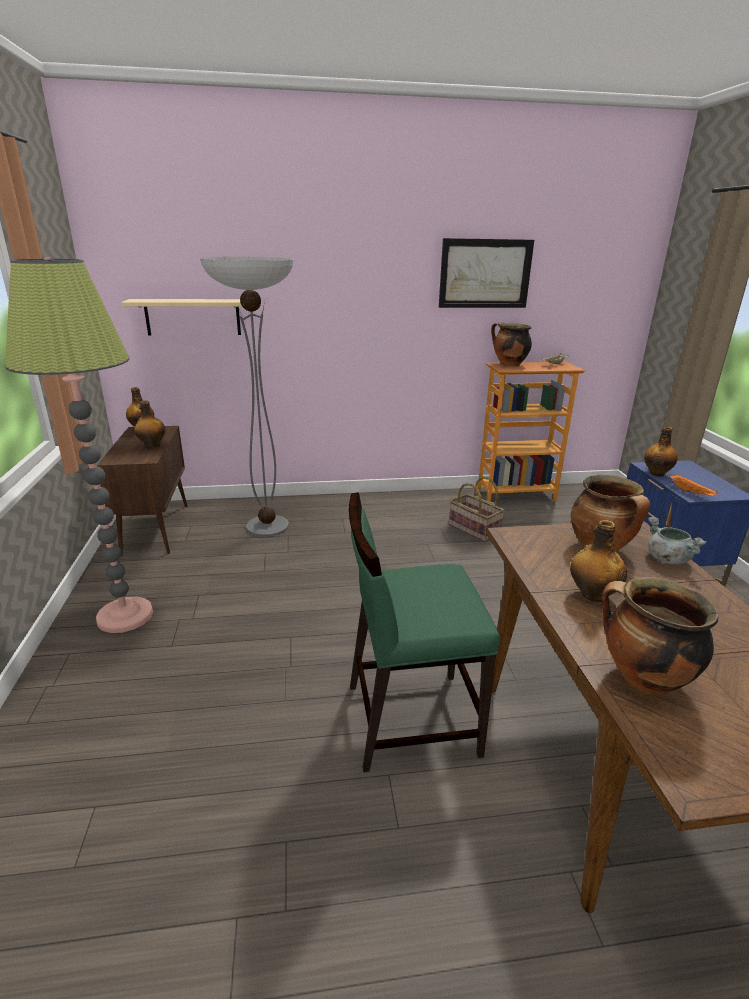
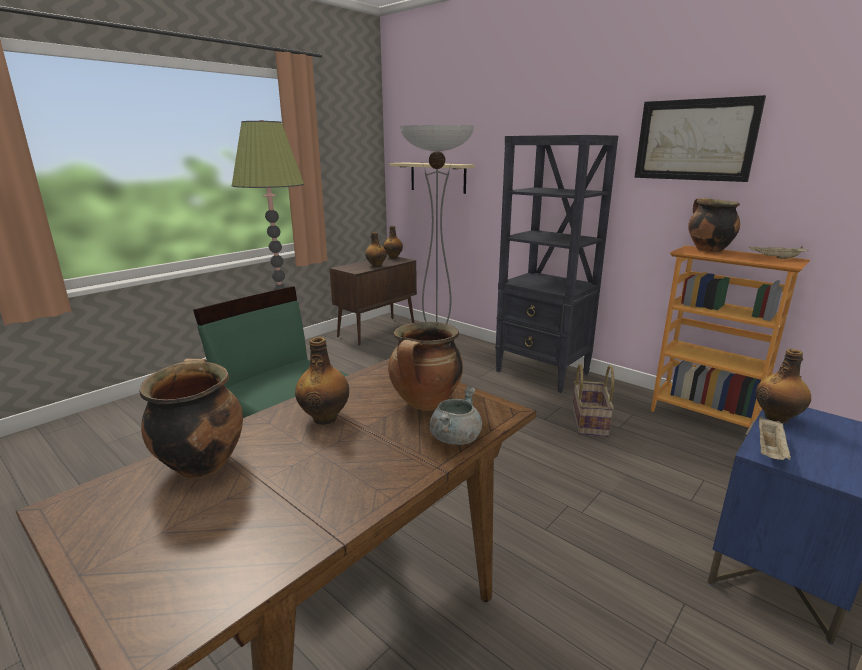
camera: 50 degrees right, 5 degrees down
orange tray [668,474,718,496] -> beige tray [759,416,791,460]
none -> black bookcase [495,135,618,393]

